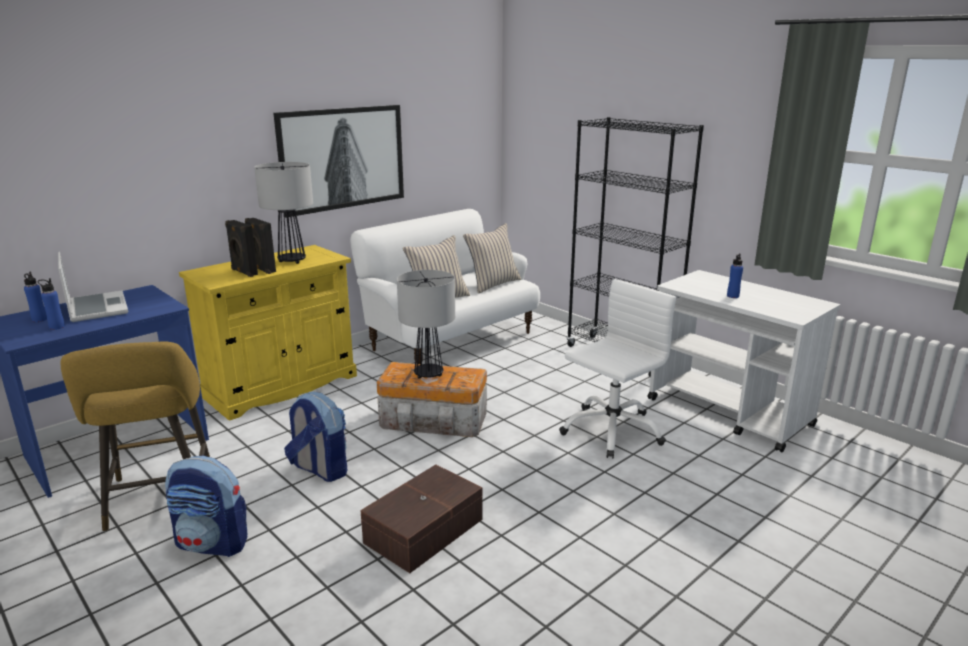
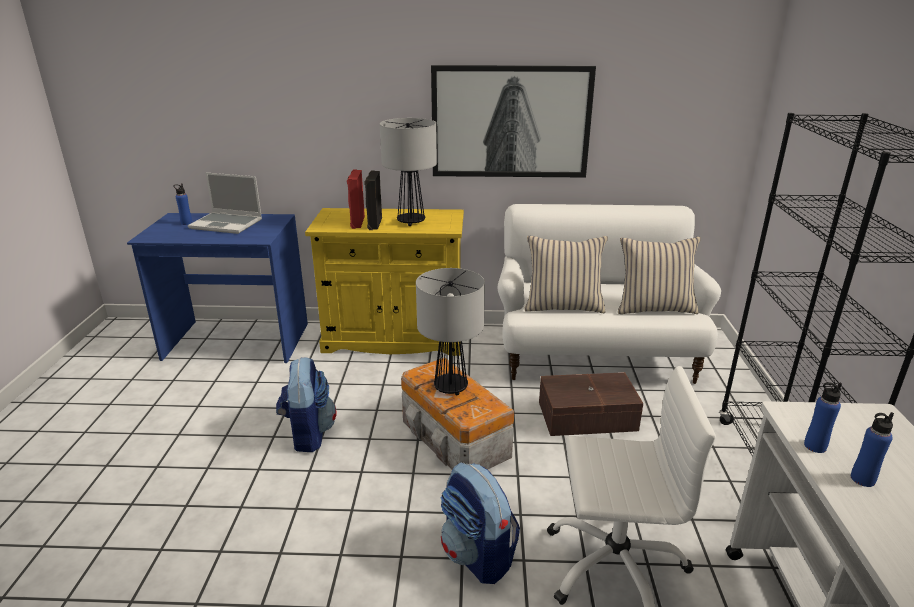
camera: 45 degrees right, 5 degrees up
blue bottle [38,278,65,330] -> blue bottle moved to [804,382,842,453]
laptop [58,252,128,322] -> laptop turned 90 degrees clockwise [188,172,262,234]
yellow stool [60,341,210,532] -> none
backpack [165,455,248,557] -> backpack moved to [441,462,520,584]
black speaker [225,220,258,277] -> red speaker [347,169,365,229]
brown storage box [360,464,483,573] -> brown storage box moved to [539,372,643,436]

